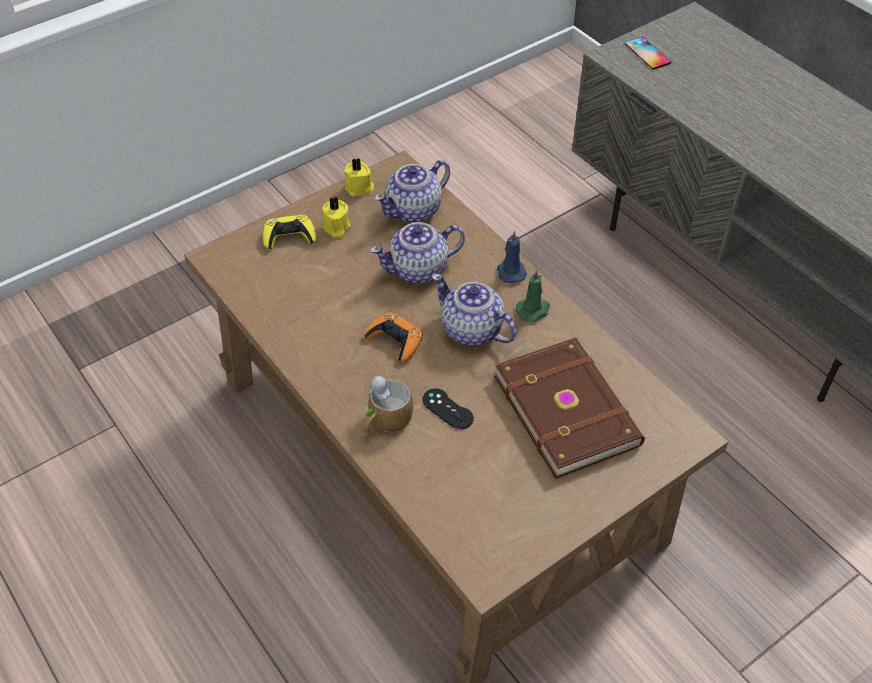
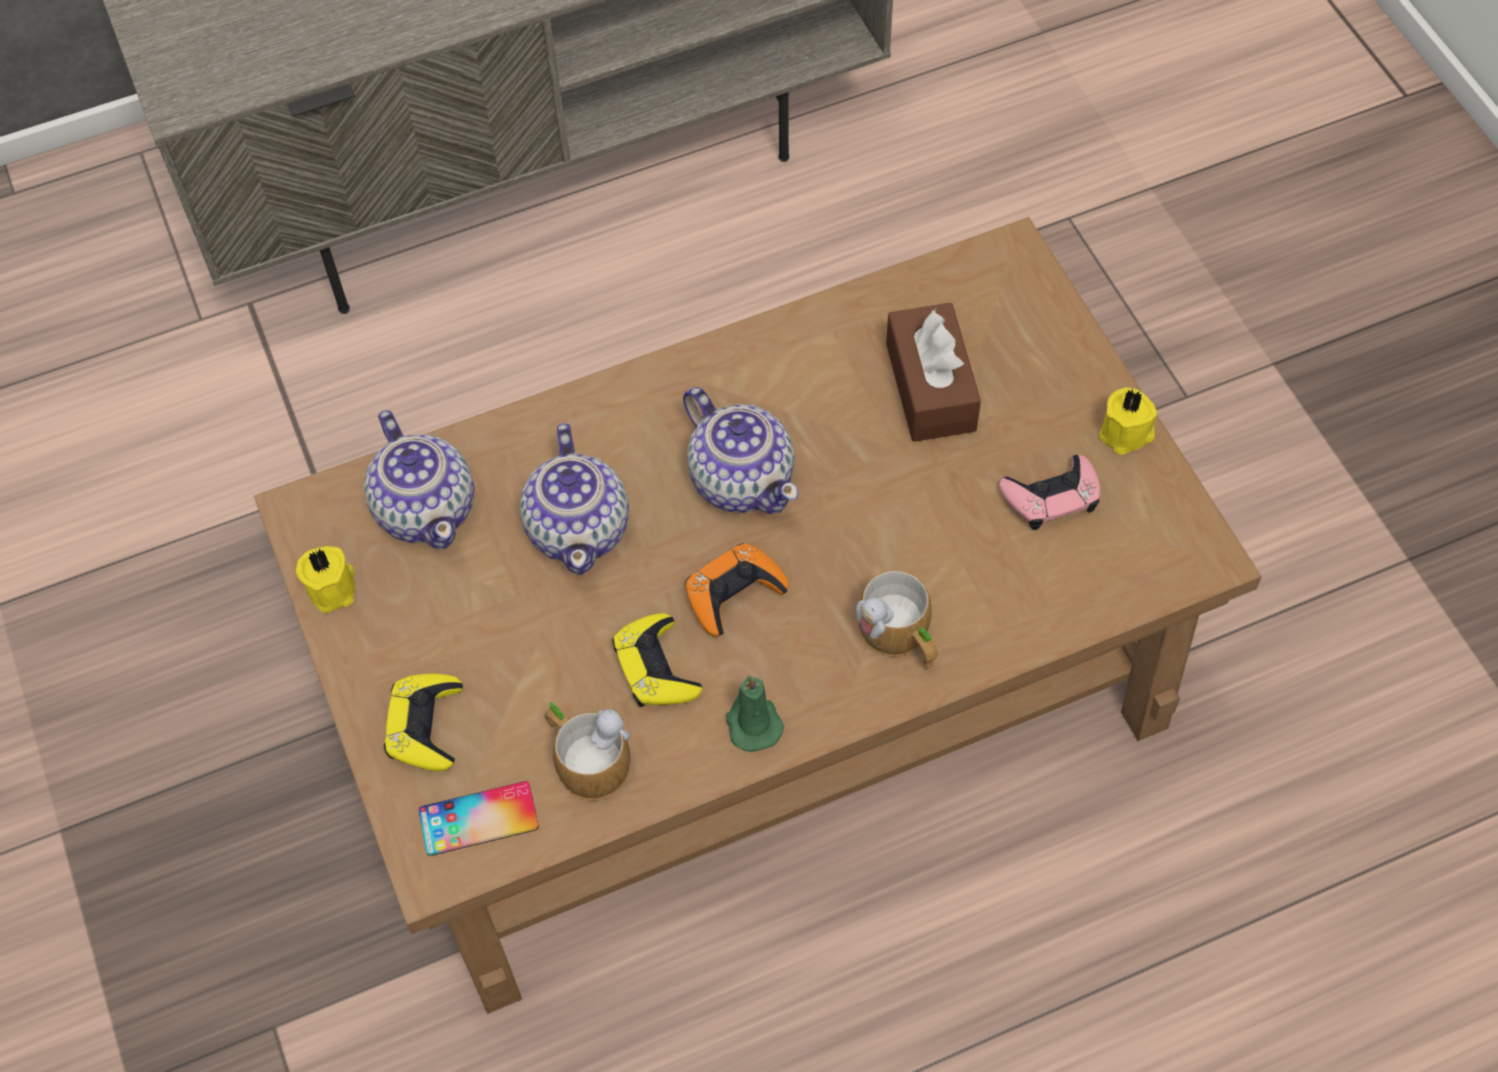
camera: 75 degrees left, 10 degrees up
yellow candle [322,196,351,238] -> yellow candle moved to [1099,387,1157,455]
black game controller [422,389,474,430] -> none
teapot [432,274,517,346] -> teapot turned 90 degrees counterclockwise [683,387,798,514]
brown book [494,338,645,479] -> brown tissue box [886,303,981,442]
blue candle [497,231,527,283] -> none
green candle [516,270,550,322] -> green candle moved to [726,675,784,752]
phone [625,37,671,69] -> phone moved to [419,781,539,856]
none -> mug [544,702,630,801]
none -> yellow game controller [612,613,702,707]
none -> pink game controller [999,454,1100,530]

